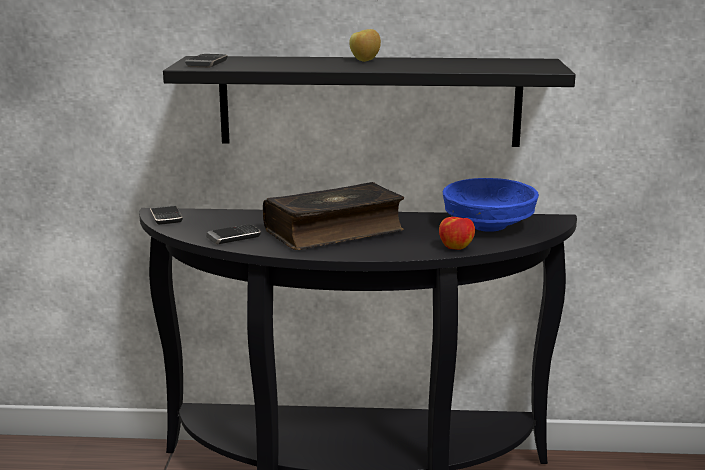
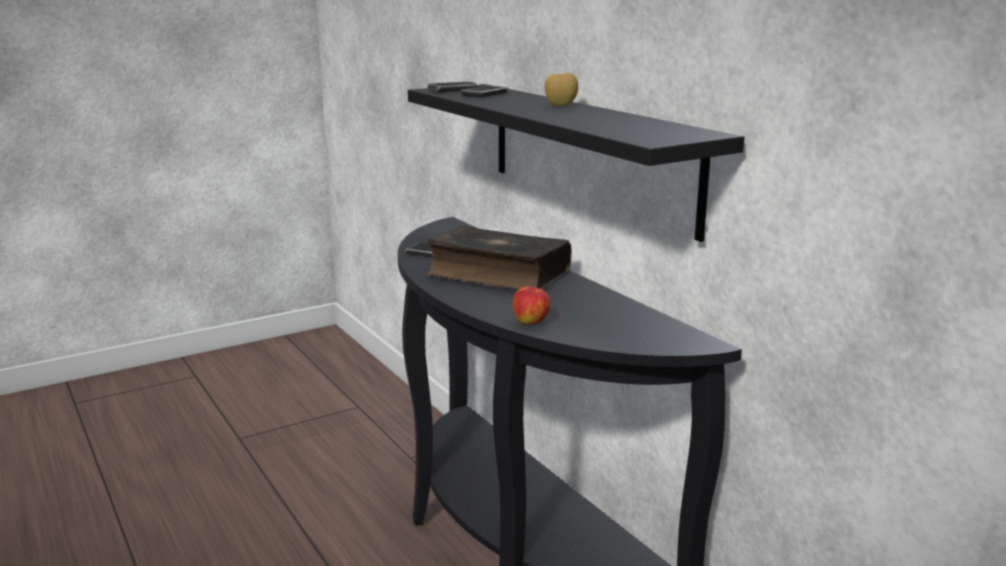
camera: 55 degrees right, 0 degrees up
phone [150,205,183,225] -> phone moved to [460,85,508,98]
blue bowl [442,178,539,232] -> none

